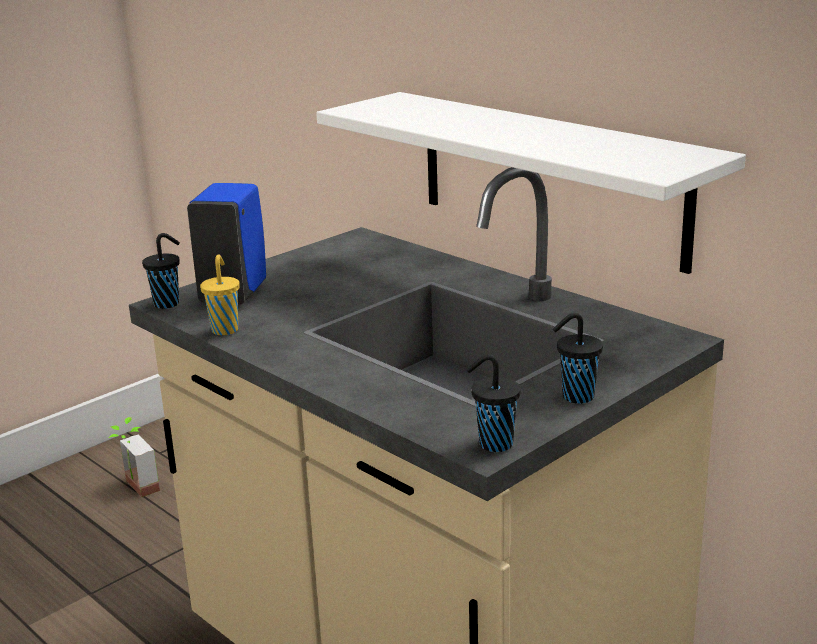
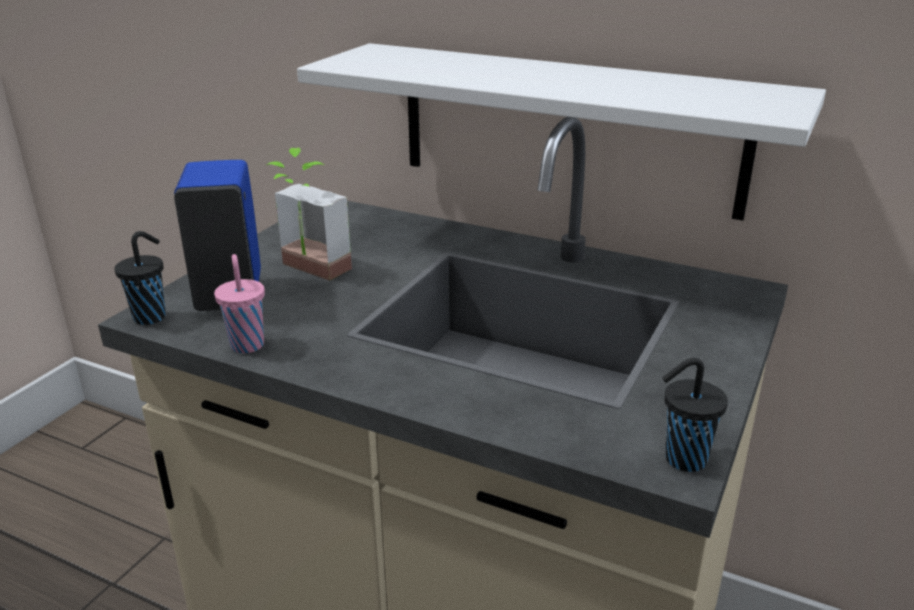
camera: 20 degrees left, 5 degrees up
potted plant [109,417,160,497] -> potted plant moved to [266,147,352,281]
yellow cup [200,255,240,335] -> pink cup [214,254,265,353]
black cup [553,313,603,404] -> none

